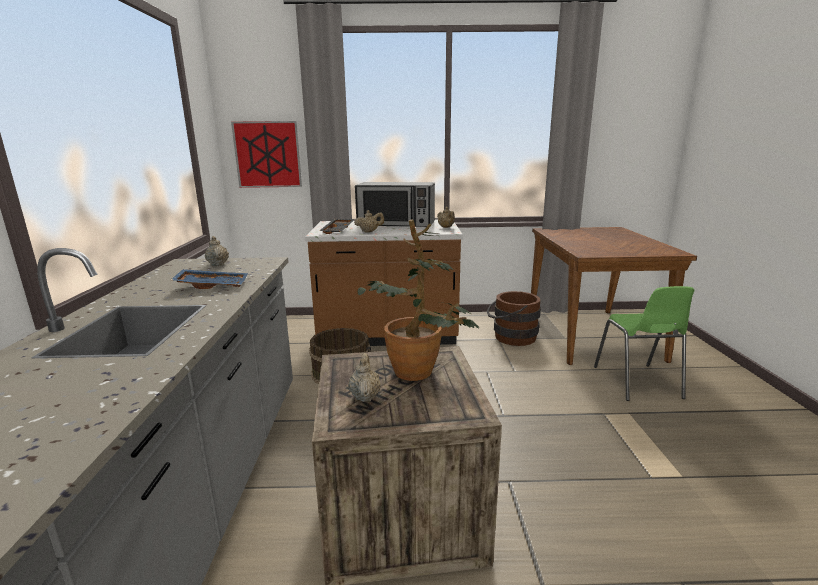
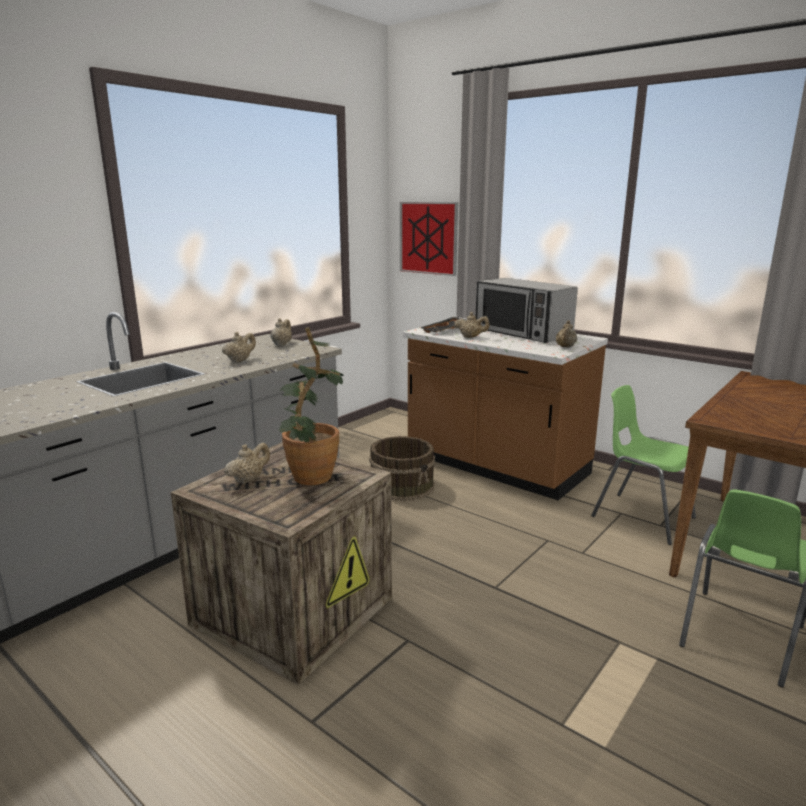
camera: 40 degrees right, 0 degrees up
blue tray [171,269,248,289] -> beige teapot [222,332,256,362]
brown bucket [487,291,541,346] -> green chair [591,385,696,545]

